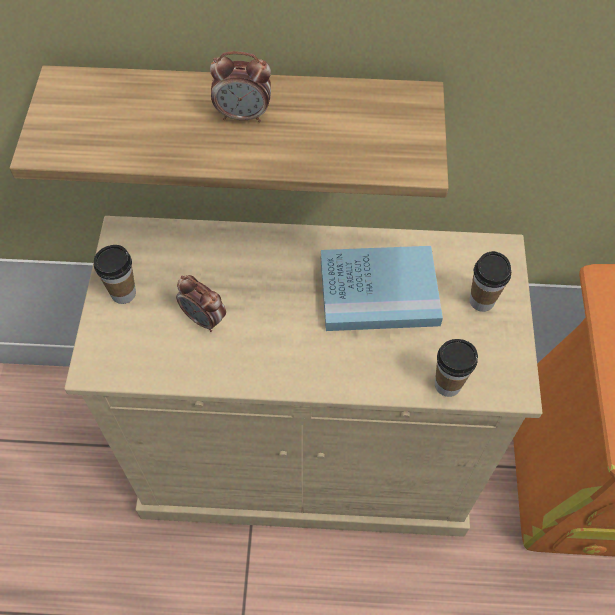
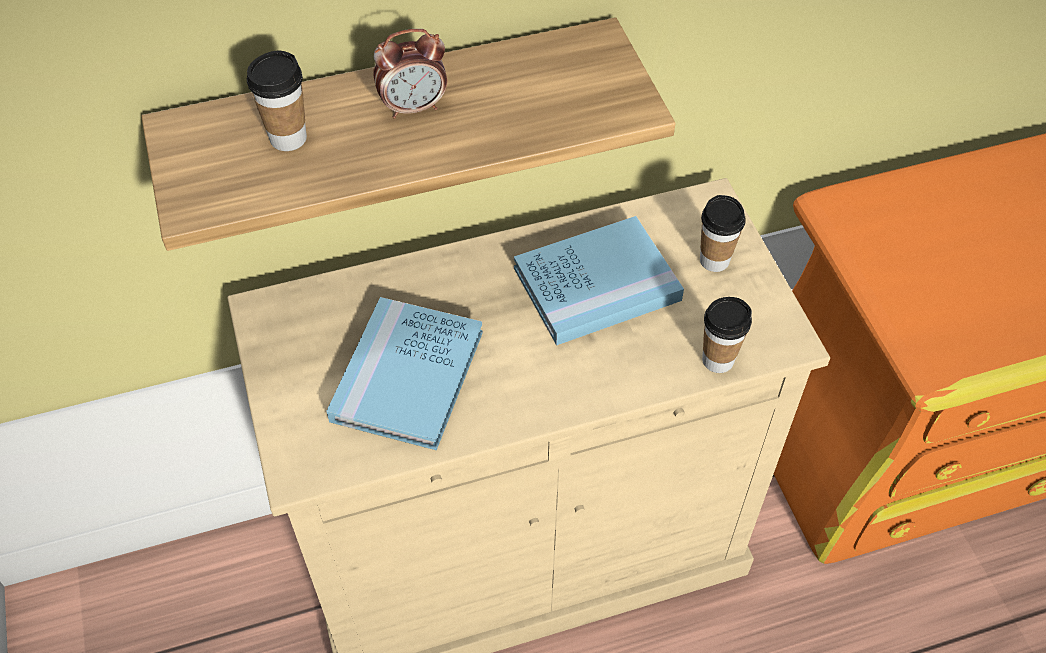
camera: 20 degrees left, 5 degrees down
cup [94,245,136,304] -> cup moved to [247,50,307,151]
alarm clock [176,275,226,332] -> blue book [326,297,483,450]

